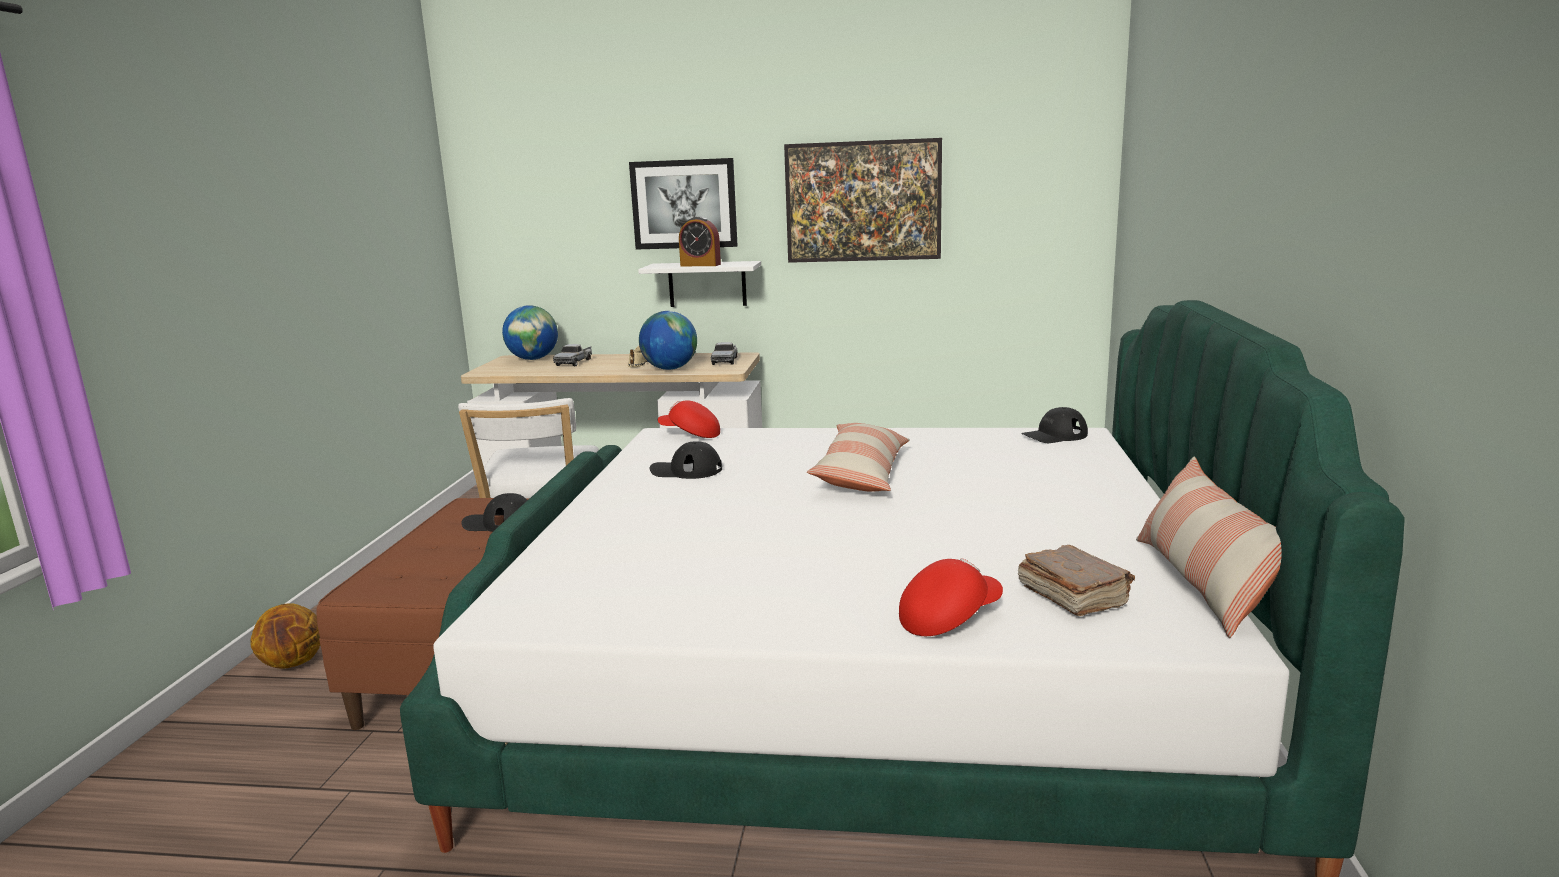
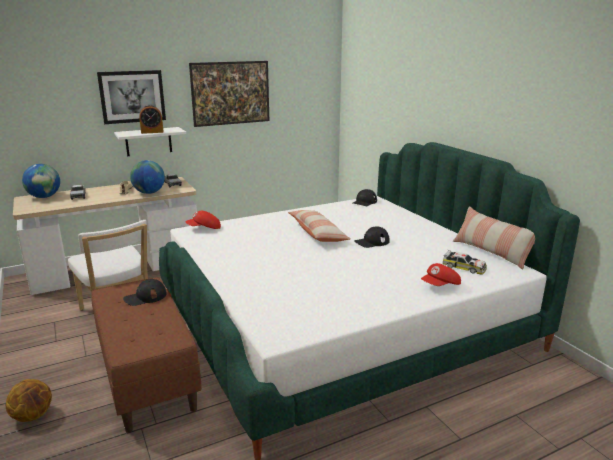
camera: 35 degrees left, 5 degrees up
black cap [650,441,722,479] -> black cap moved to [354,227,390,248]
red cap [899,558,1003,636] -> red cap turned 150 degrees counterclockwise [421,263,461,286]
brown book [1018,544,1135,616] -> toy car [443,250,487,275]

